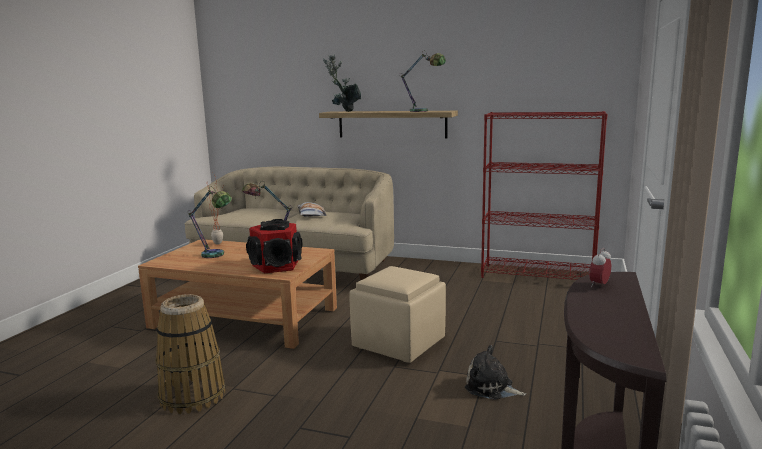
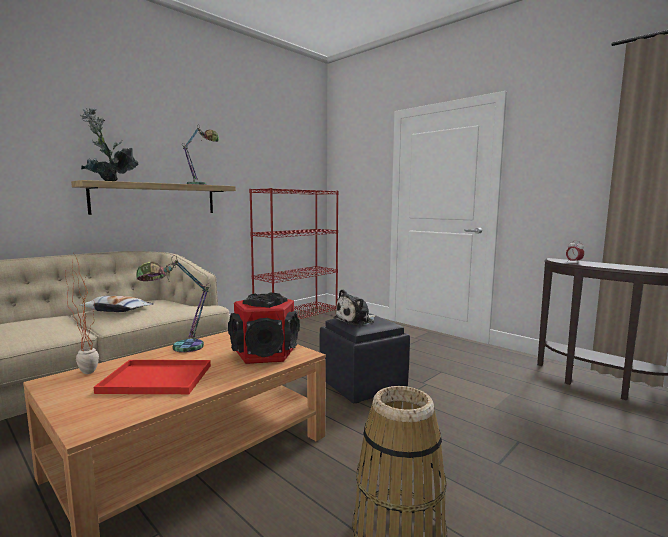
camera: 65 degrees left, 5 degrees down
table lamp [188,186,232,258] -> red tray [94,360,211,394]
beige ottoman [349,266,446,363] -> black ottoman [320,313,410,403]
plush toy [465,345,526,400] -> plush toy moved to [334,289,376,326]

